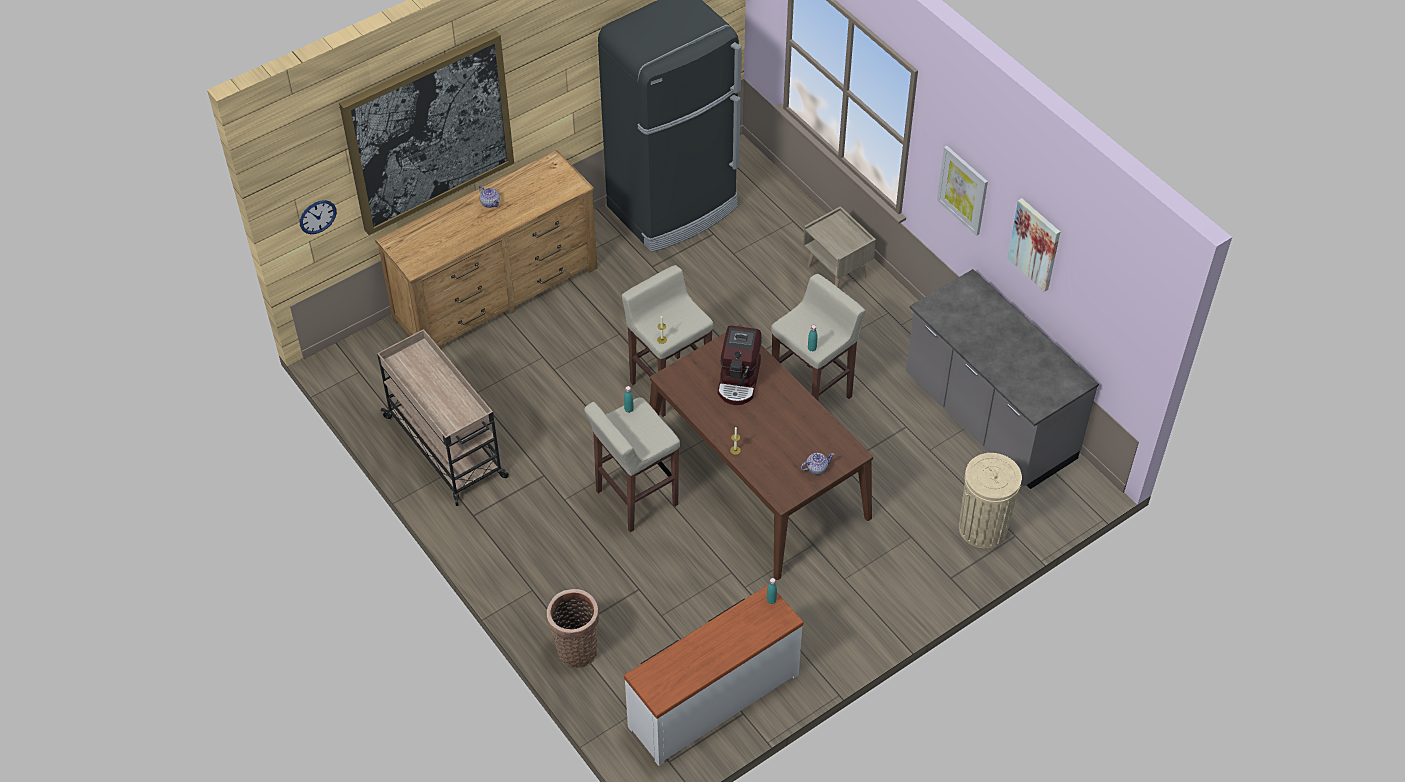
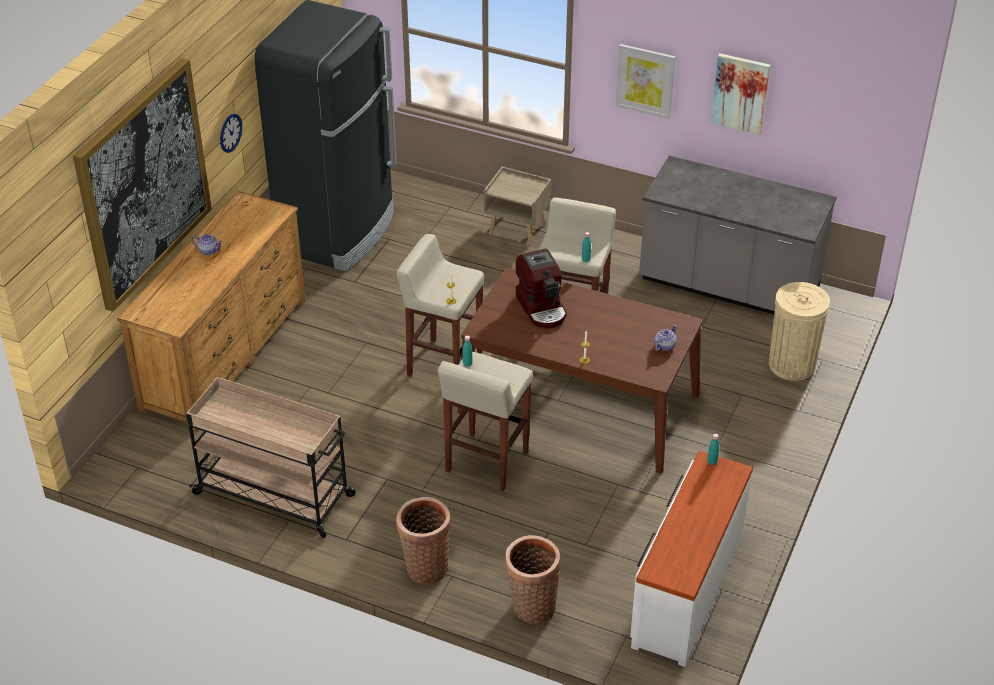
camera: 30 degrees left, 10 degrees down
wall clock [300,200,337,234] -> wall clock moved to [220,114,242,153]
none -> basket [396,497,451,584]

